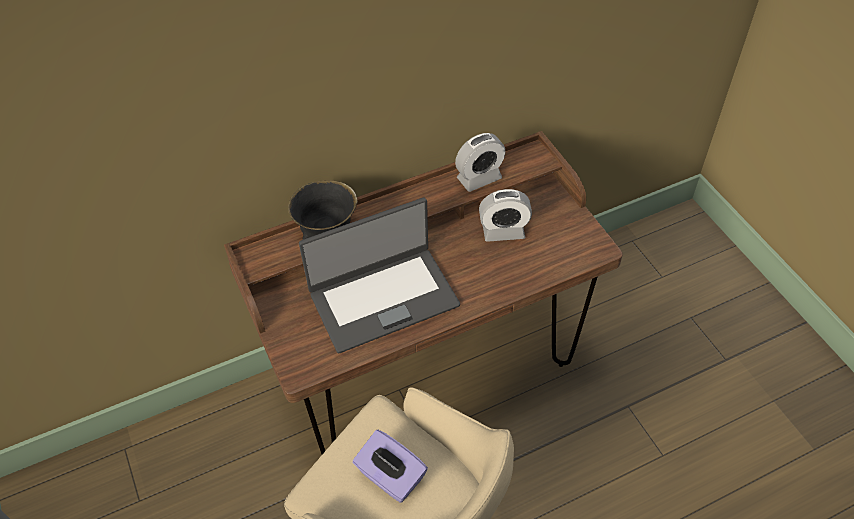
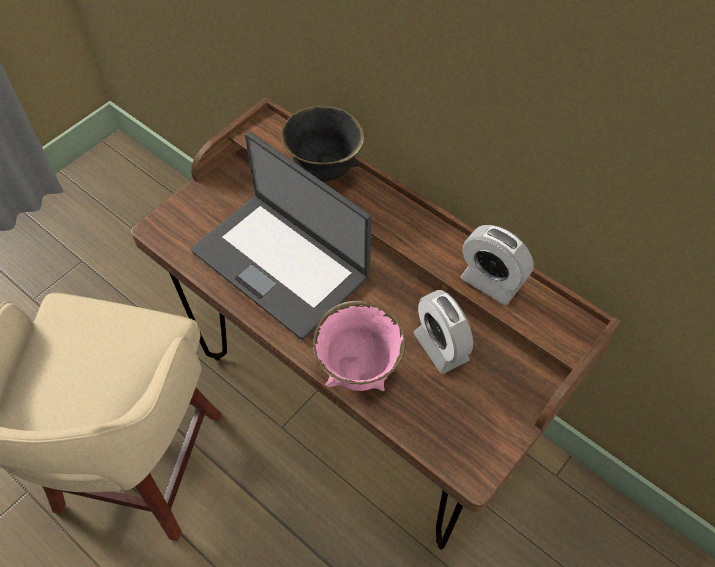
camera: 65 degrees right, 5 degrees up
purple tissue box [352,430,428,503] -> none
none -> pink bowl [314,301,405,391]

